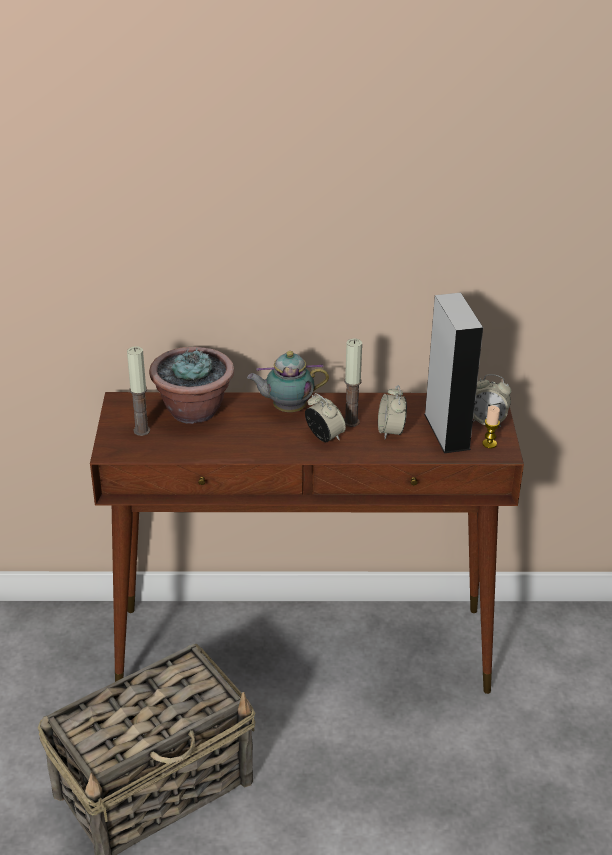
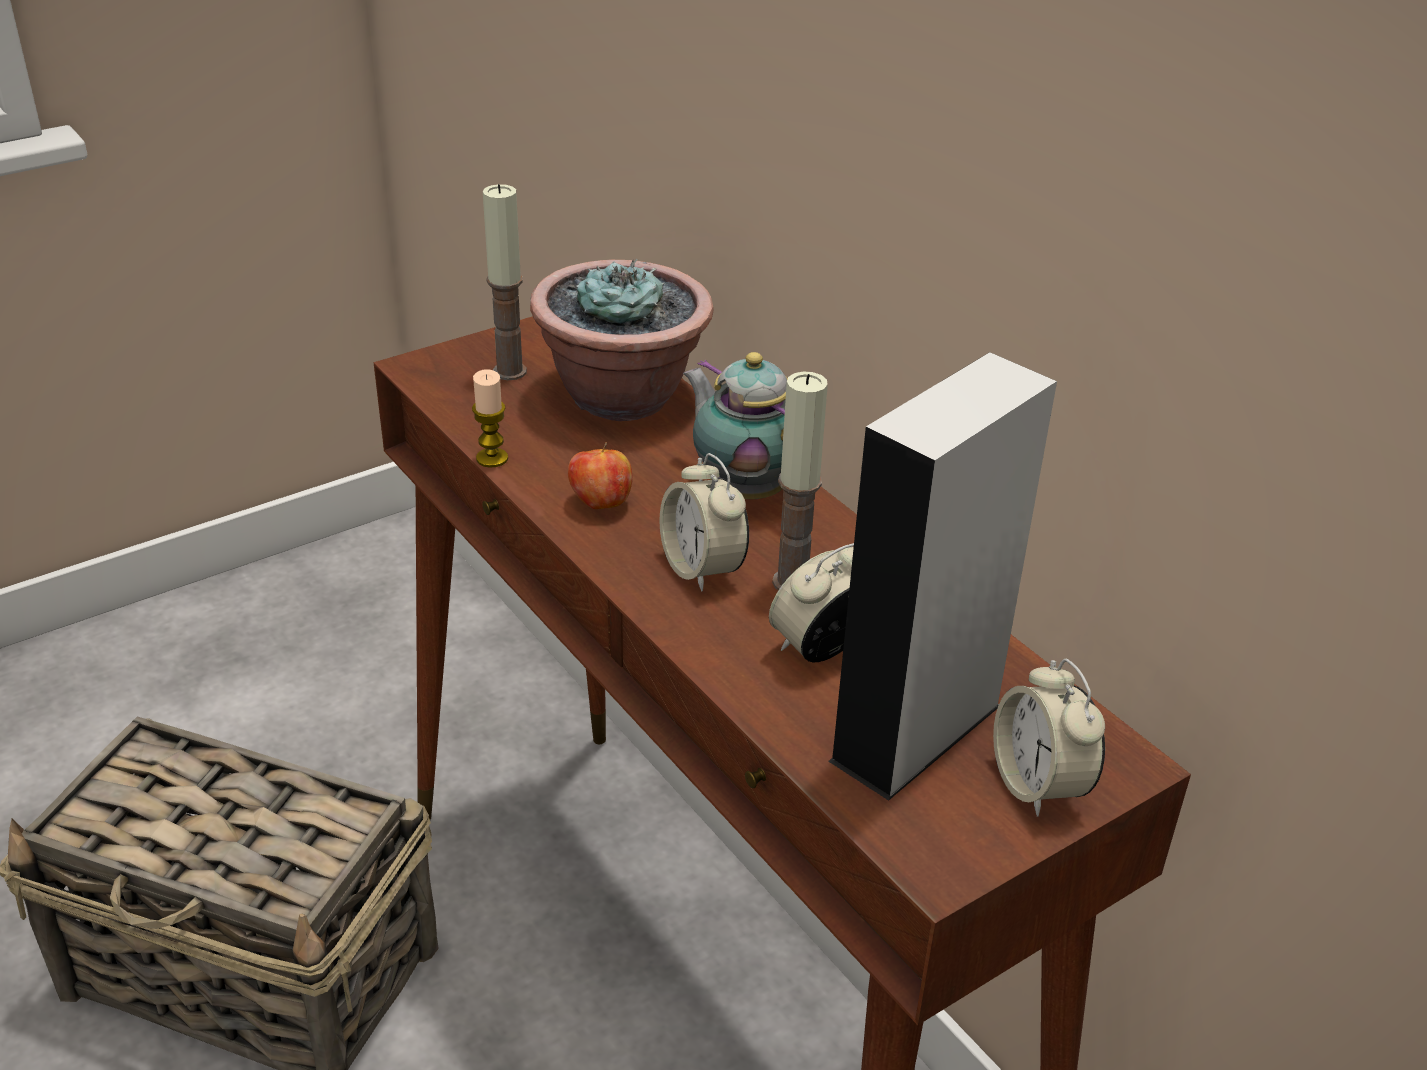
camera: 55 degrees right, 0 degrees up
alarm clock [305,393,346,442] -> alarm clock turned 135 degrees clockwise [659,453,749,592]
candle [482,405,500,448] -> candle moved to [472,369,508,468]
none -> apple [568,442,632,509]

